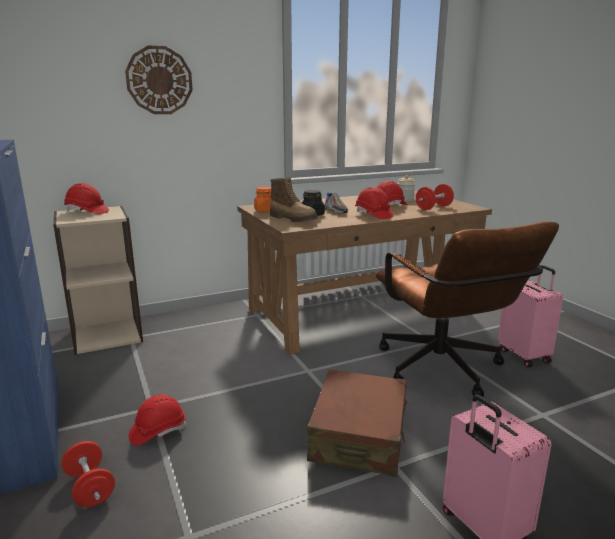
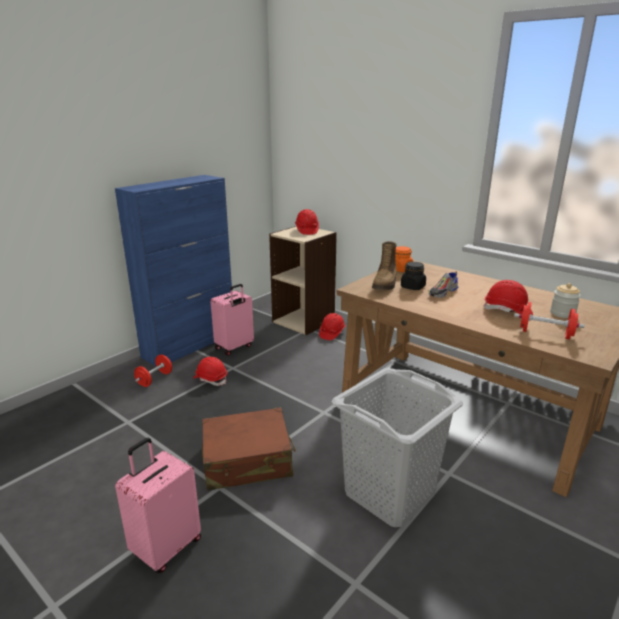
camera: 65 degrees right, 5 degrees up
wall clock [125,45,193,114] -> none
red hard hat [355,187,394,219] -> red hard hat moved to [319,313,345,340]
brown office chair [376,222,559,397] -> grey laundry basket [331,368,463,527]
pink suitcase [498,265,563,367] -> pink suitcase moved to [211,284,254,356]

